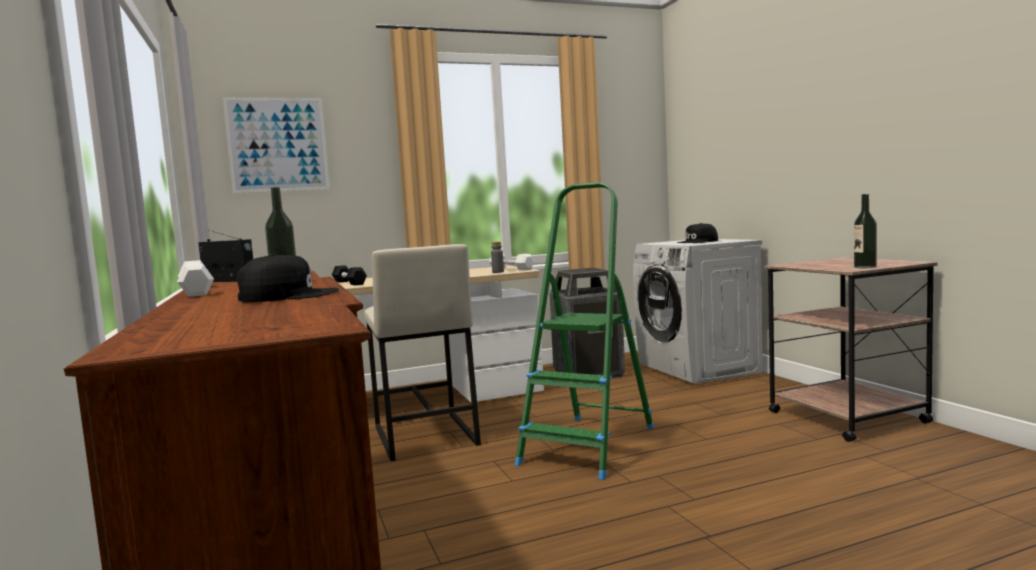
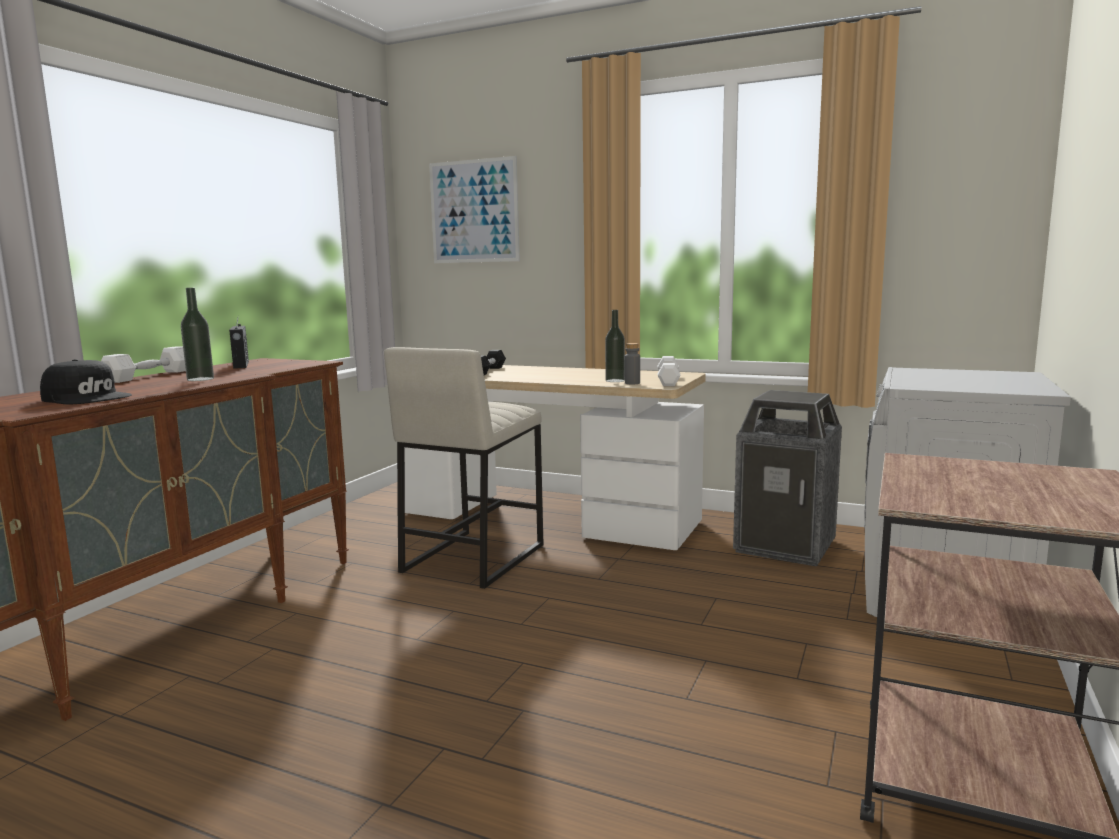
camera: 45 degrees right, 5 degrees up
green step ladder [515,182,654,480] -> none
black cap [677,223,718,243] -> none
bottle [854,194,877,268] -> bottle moved to [605,310,625,382]

